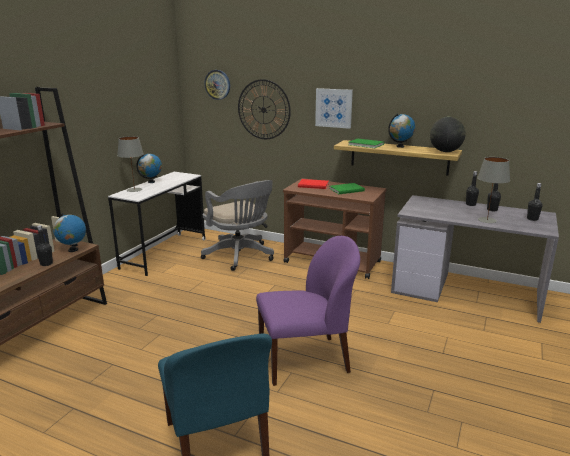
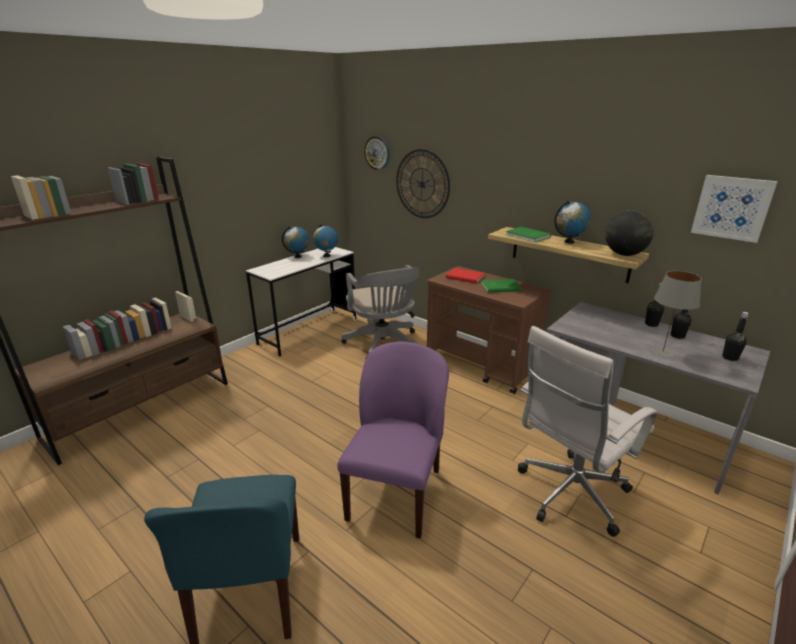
camera: 15 degrees right, 5 degrees up
black bottle [36,225,53,266] -> none
globe [53,213,86,252] -> globe moved to [313,224,338,257]
grey table lamp [117,136,144,192] -> none
purple chair [256,236,360,386] -> purple chair turned 75 degrees counterclockwise [337,342,449,539]
picture [315,88,353,129] -> picture moved to [691,175,778,243]
none -> white office chair [518,326,657,537]

